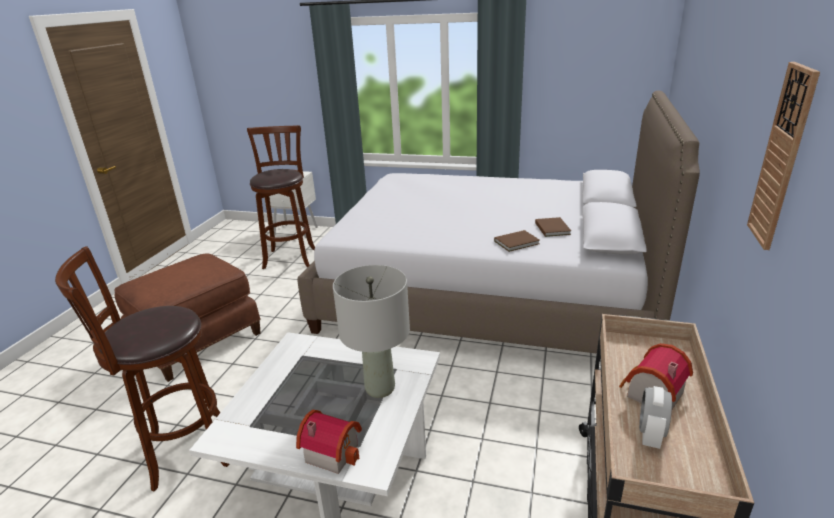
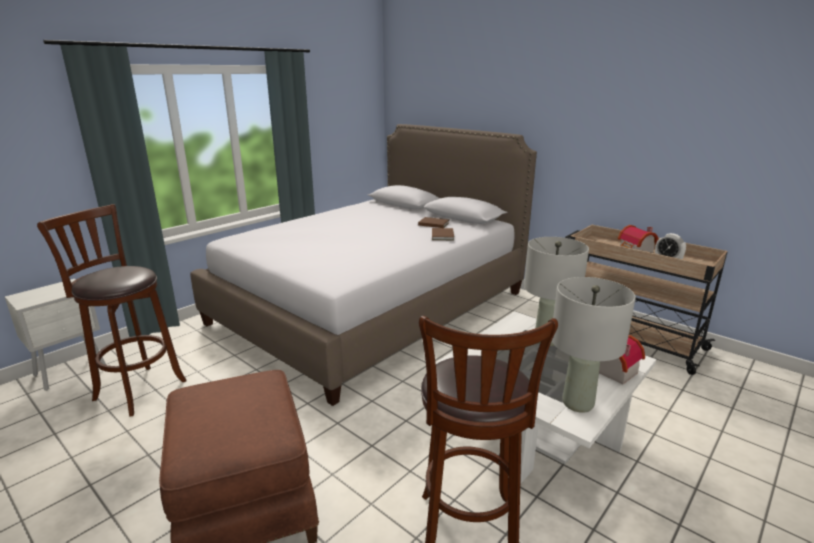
camera: 65 degrees left, 5 degrees down
wall clock [747,62,820,250] -> none
none -> grey table lamp [552,277,636,413]

